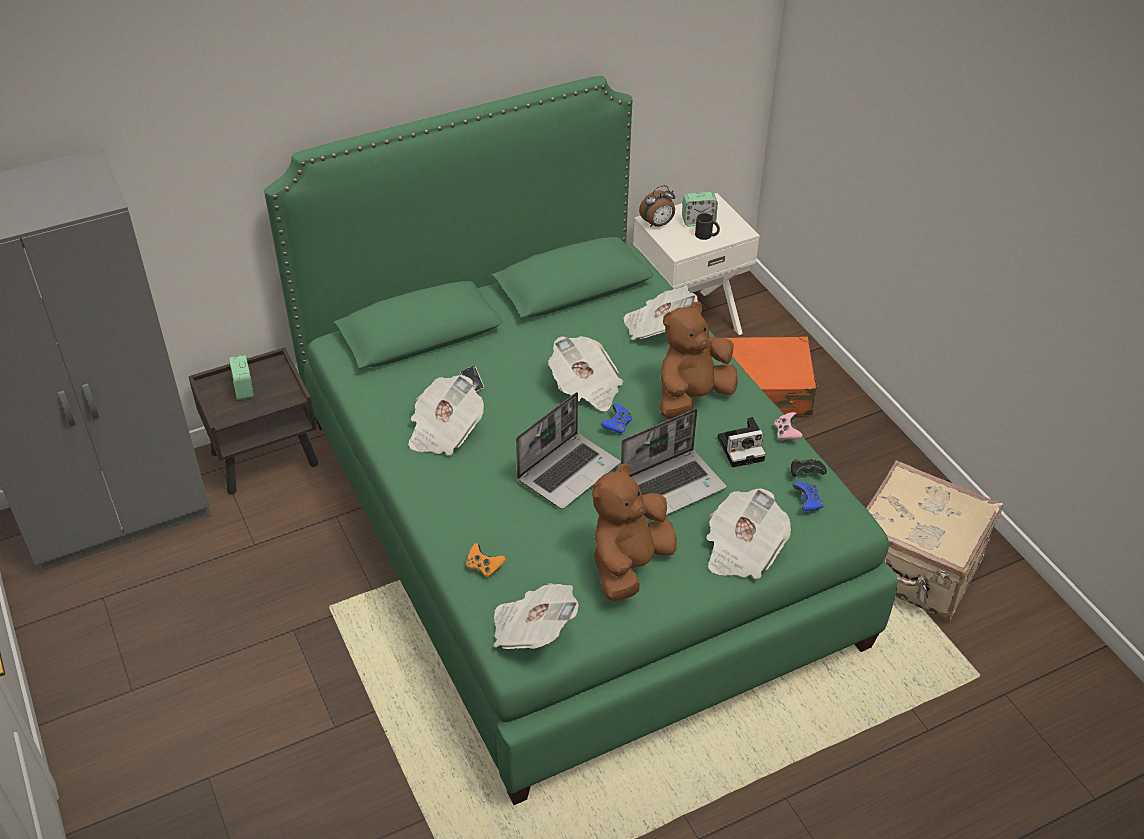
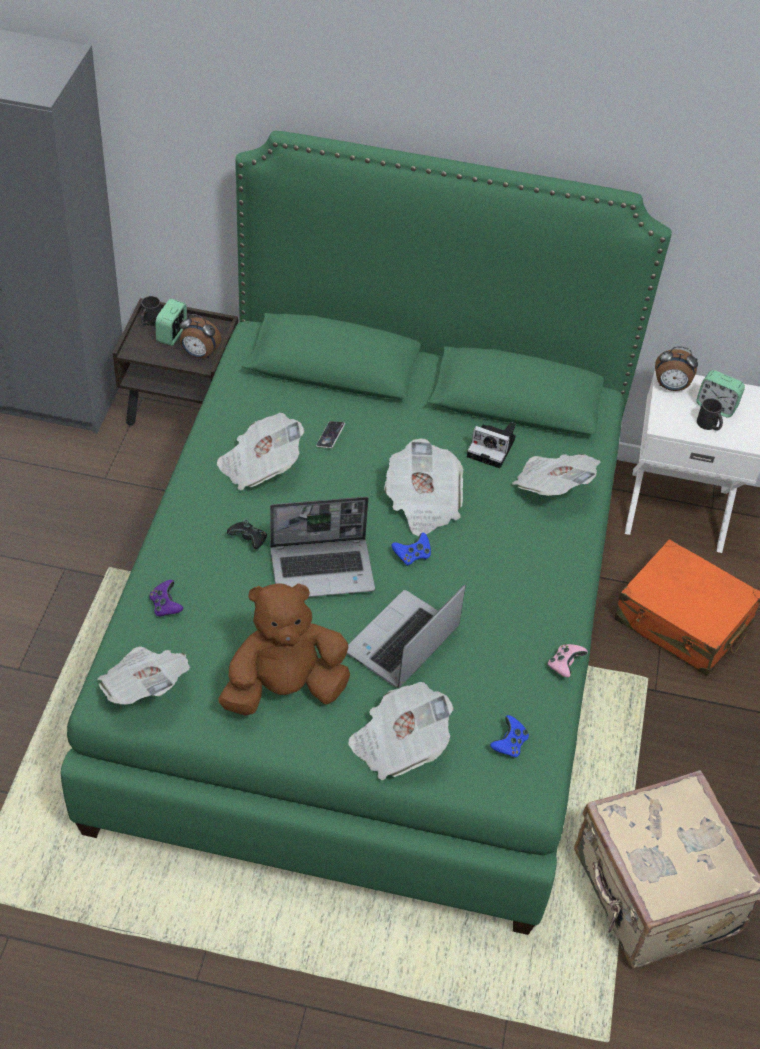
camera: 35 degrees right, 5 degrees up
orange game controller [466,543,506,577] -> purple game controller [149,580,183,617]
laptop [621,409,727,515] -> laptop turned 120 degrees clockwise [347,585,466,688]
brown plush toy [660,302,738,420] -> none
camera [718,417,766,467] -> camera moved to [467,422,516,468]
black game controller [791,459,827,476] -> black game controller moved to [227,520,267,549]
none -> black mug [141,296,161,326]
none -> alarm clock [180,314,221,359]

